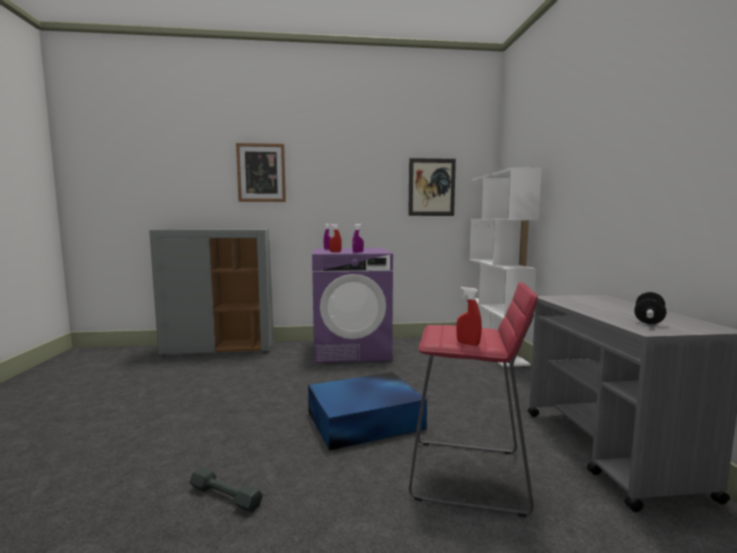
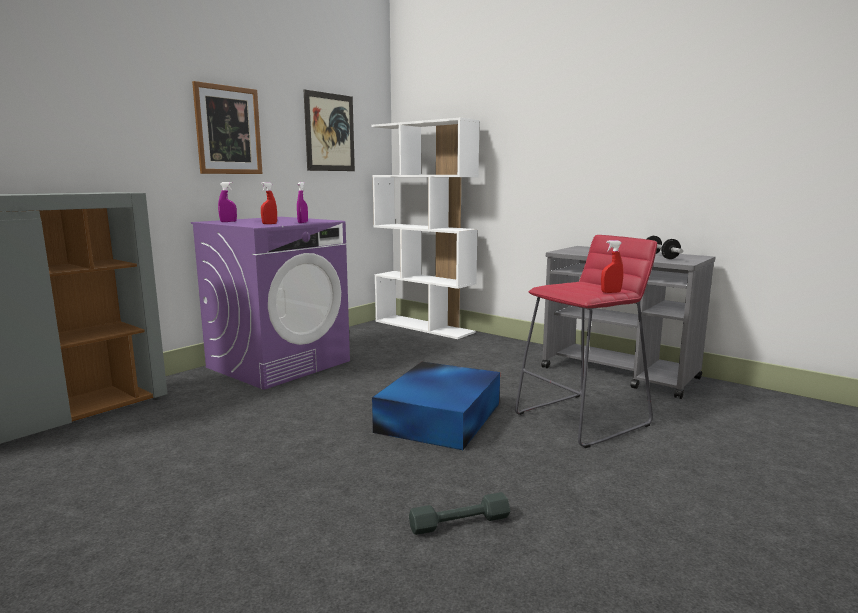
camera: 45 degrees left, 5 degrees up
picture [236,143,286,202] -> picture moved to [192,81,262,174]

